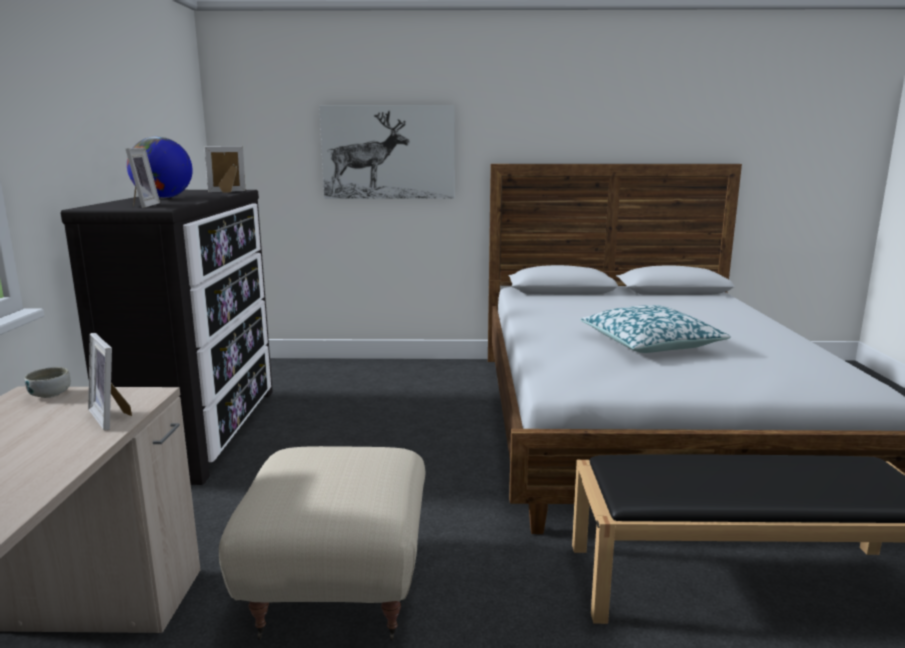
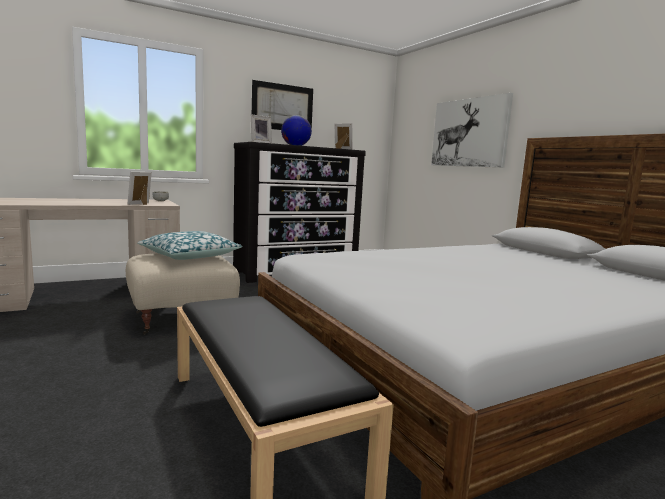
camera: 60 degrees right, 5 degrees down
pillow [580,305,731,353] -> pillow moved to [137,231,242,260]
none -> picture [252,80,313,130]

